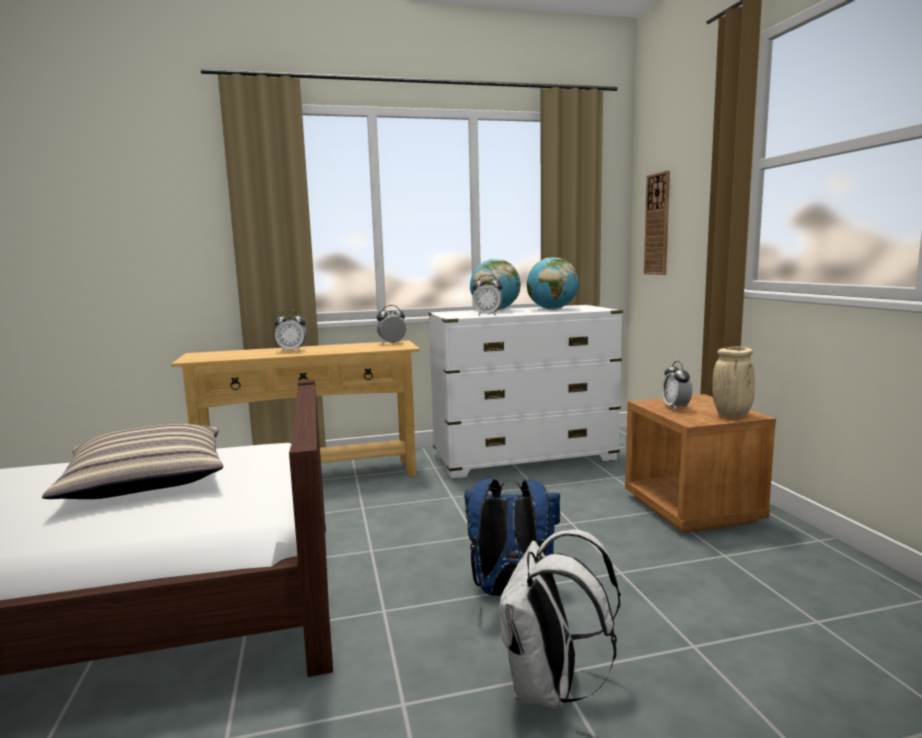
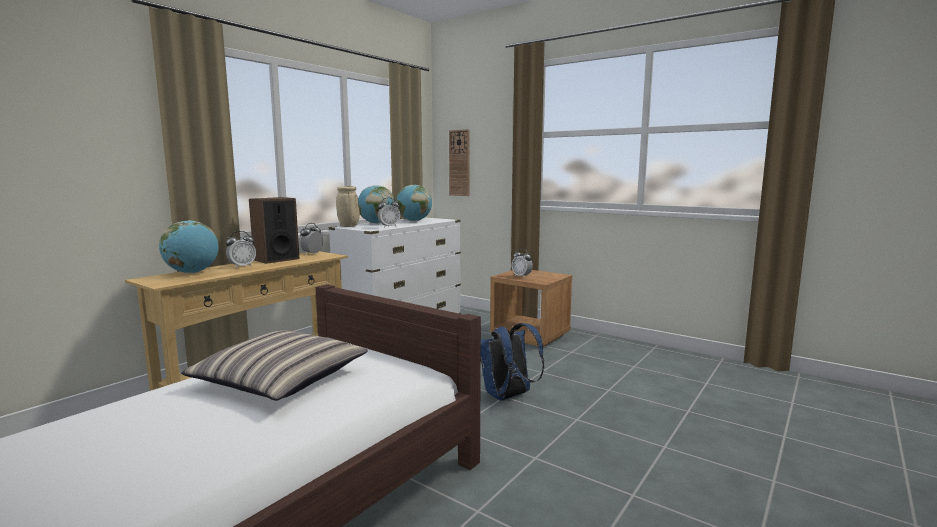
camera: 40 degrees left, 0 degrees up
white backpack [499,529,621,709] -> none
beige vase [712,347,755,418] -> beige vase moved to [336,186,360,227]
none -> globe [159,220,219,273]
none -> speaker [249,197,300,264]

